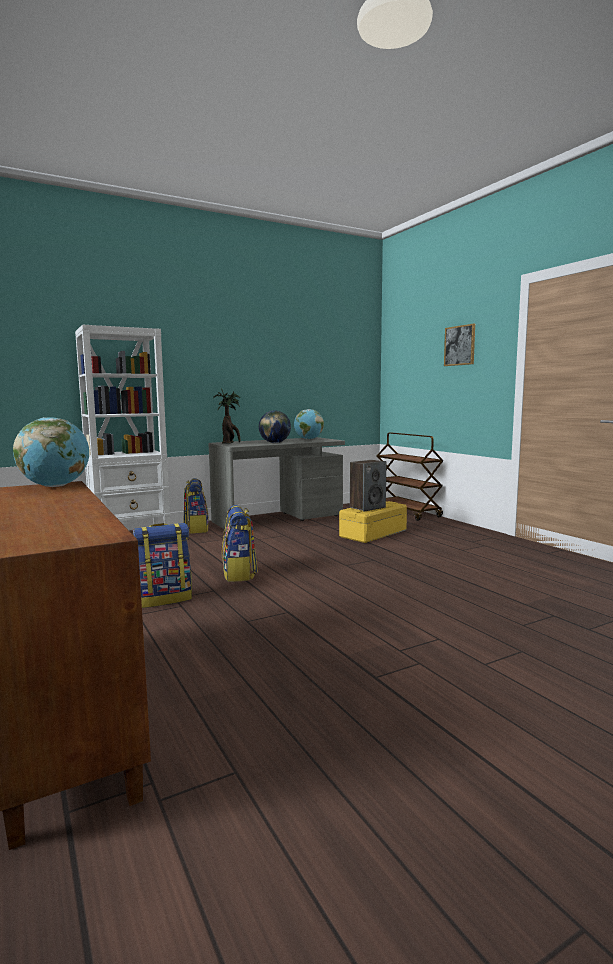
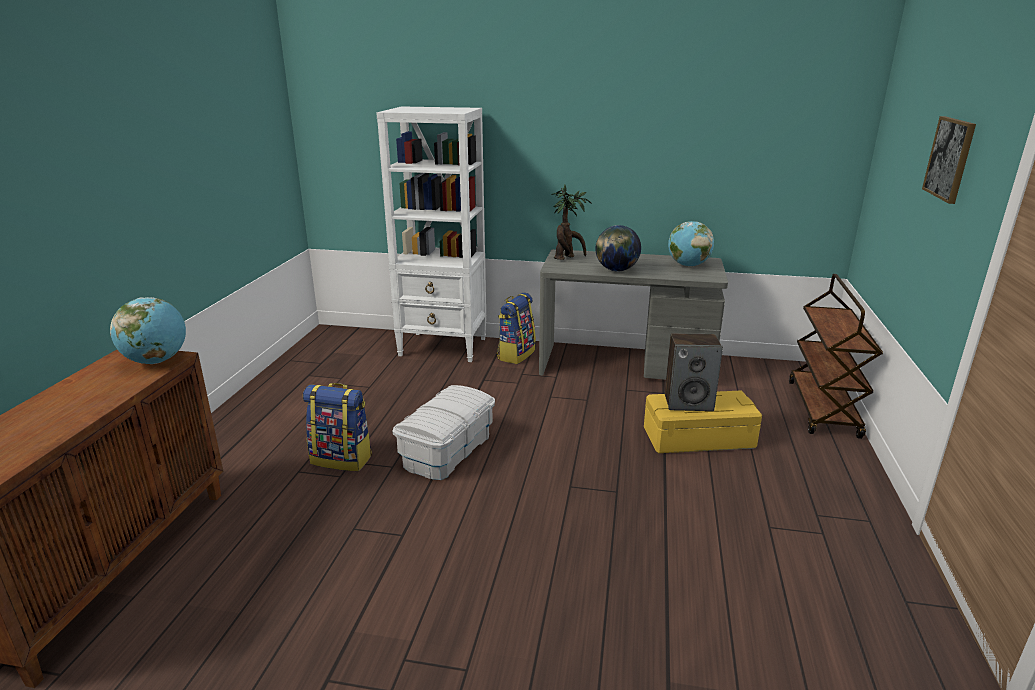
camera: 40 degrees right, 15 degrees up
backpack [222,505,258,582] -> white storage box [393,385,495,480]

